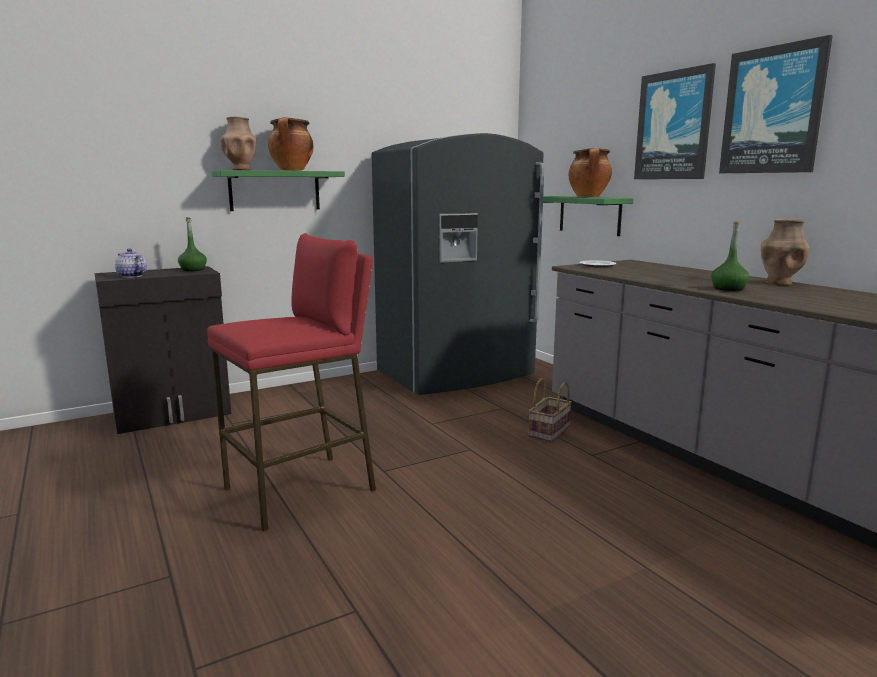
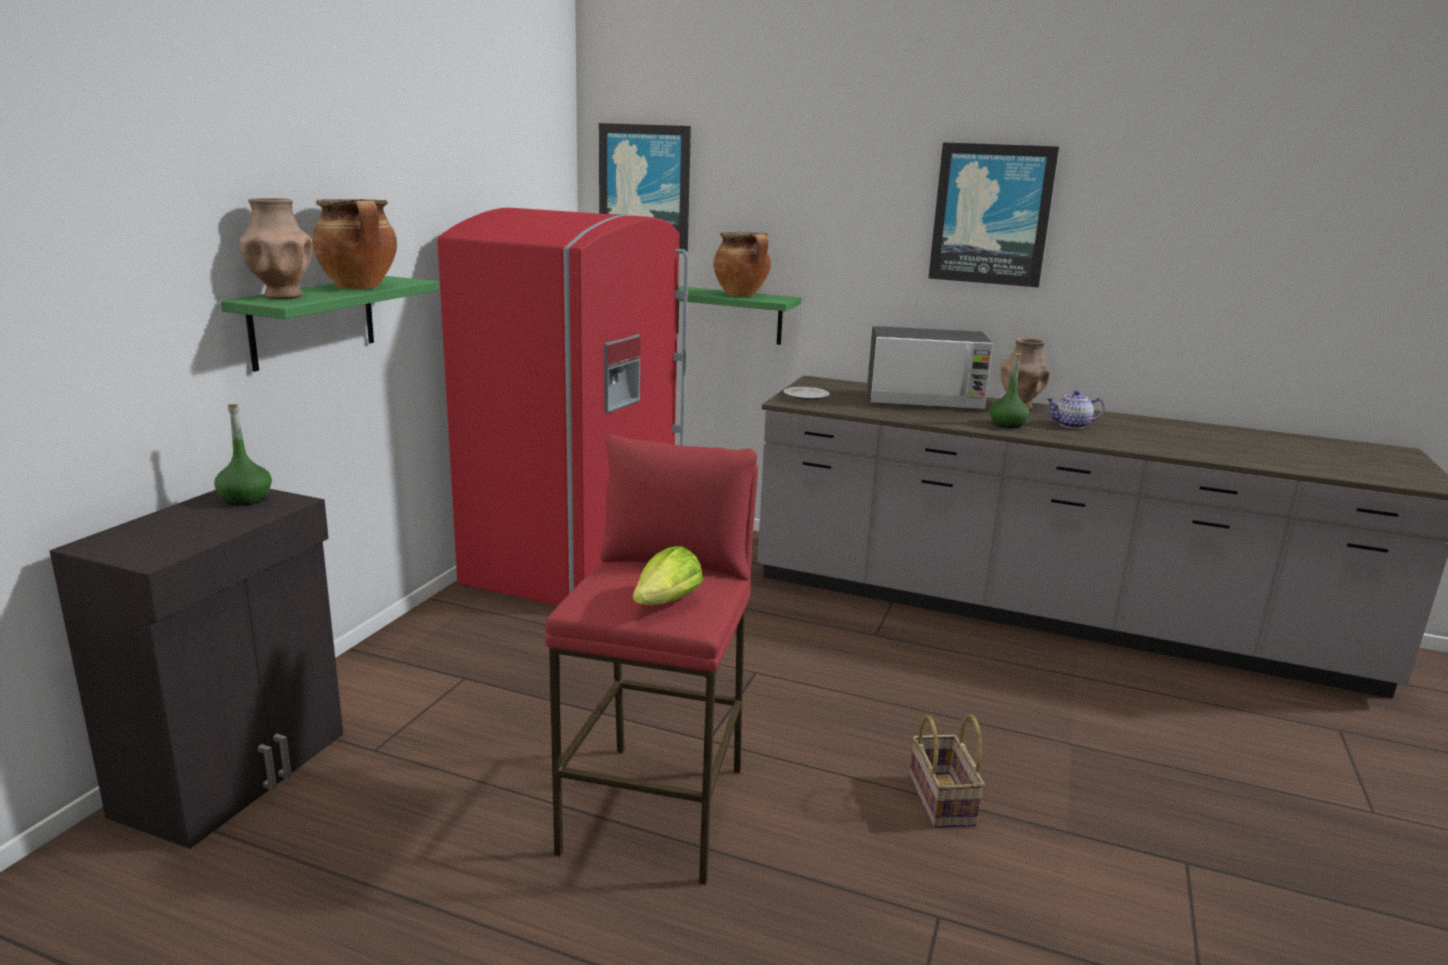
camera: 40 degrees left, 5 degrees up
teapot [115,248,147,278] -> teapot moved to [1045,390,1105,429]
grey fridge [372,133,545,395] -> red fridge [437,208,688,606]
basket [529,378,572,442] -> basket moved to [909,714,985,828]
picture [634,63,716,179] -> picture moved to [599,123,691,252]
none -> lettuce [633,546,703,605]
none -> microwave [867,326,993,409]

